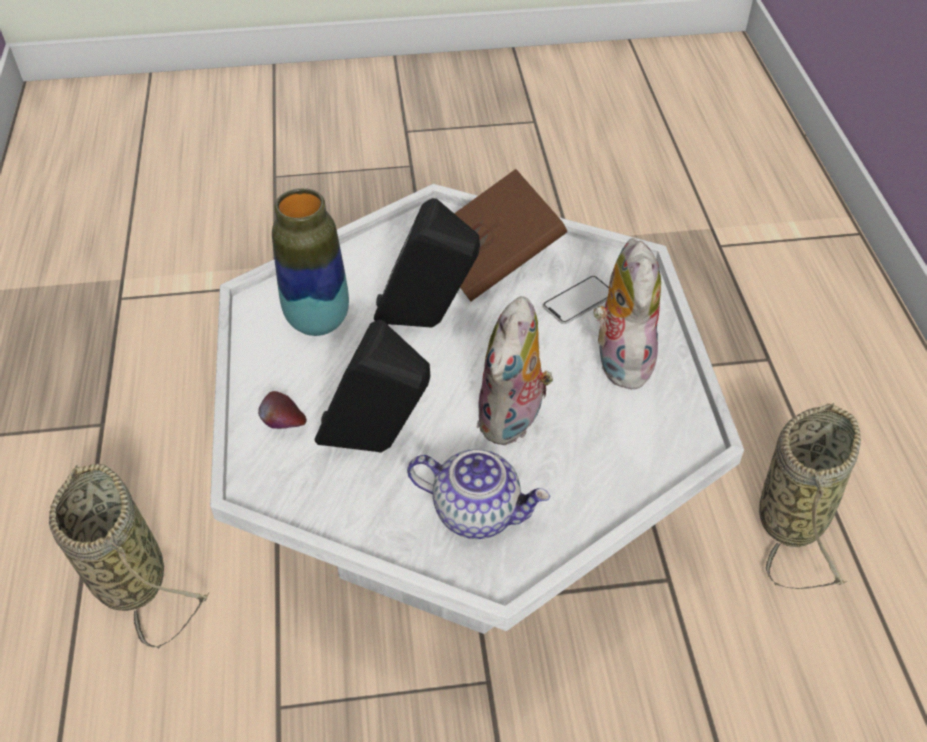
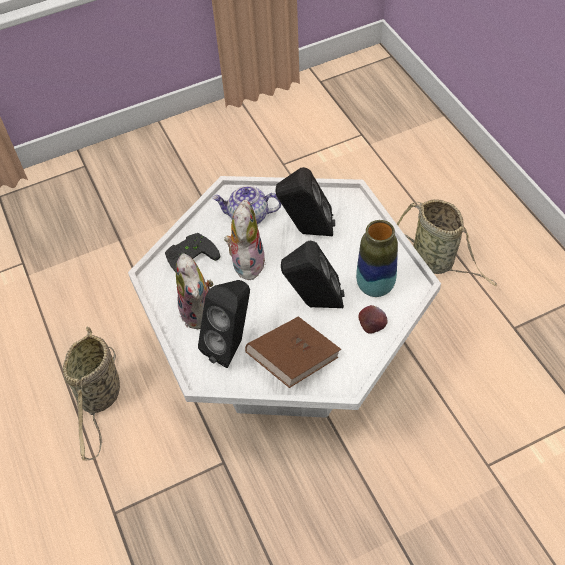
camera: 165 degrees right, 5 degrees up
apple [258,391,307,429] -> apple moved to [358,305,388,334]
phone [543,276,609,324] -> black speaker [198,280,250,368]
none -> black game controller [165,233,220,272]

